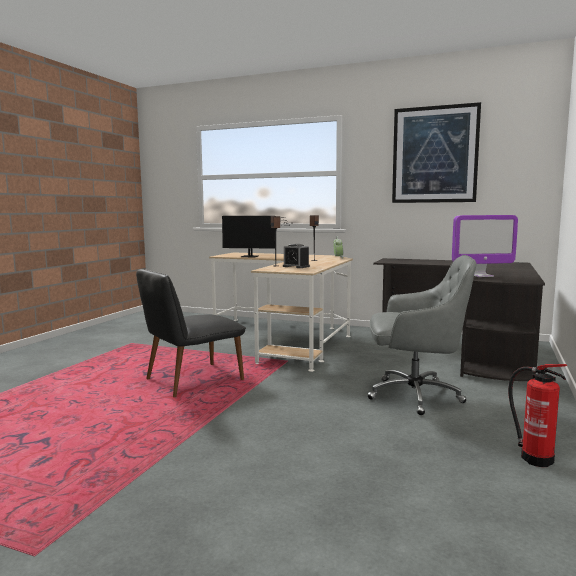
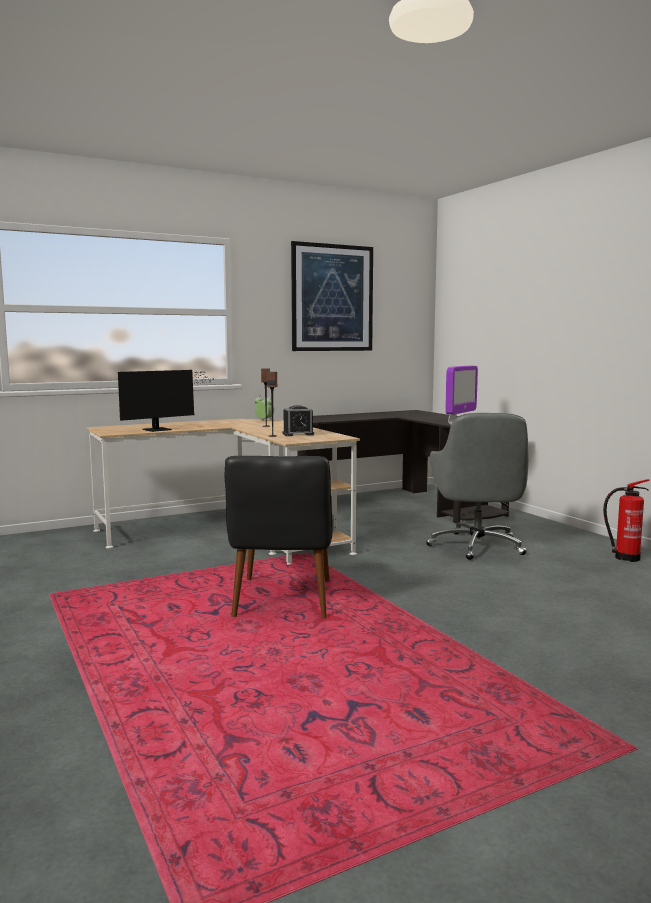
camera: 50 degrees left, 0 degrees up
grey office chair [368,255,476,415] -> grey office chair turned 135 degrees clockwise [426,413,529,560]

